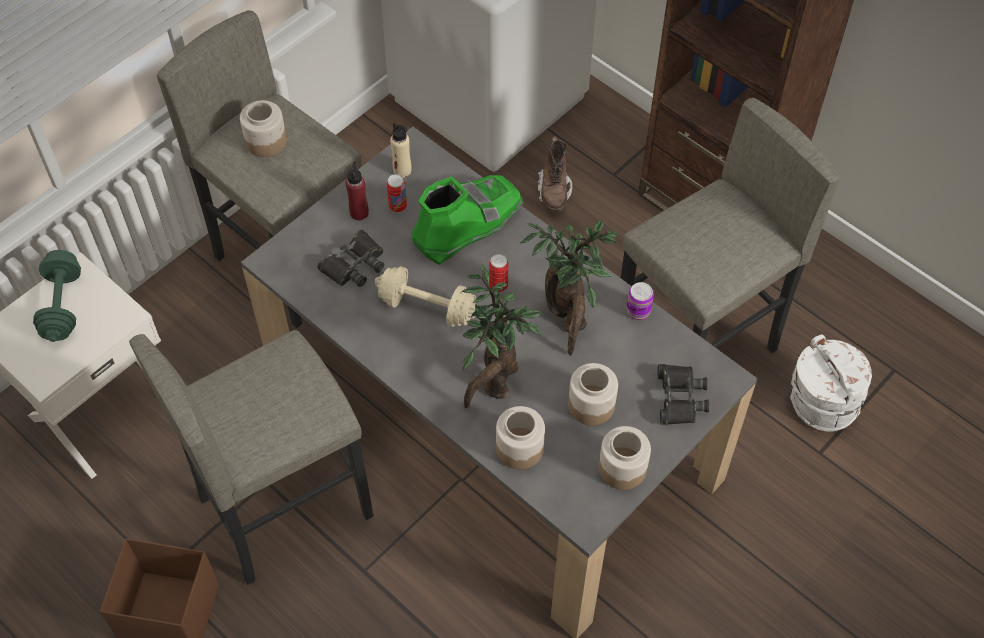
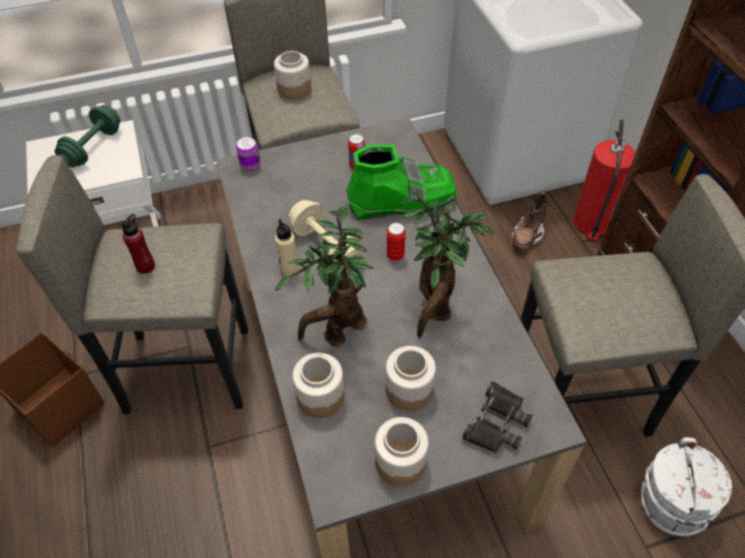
camera: 30 degrees right, 5 degrees down
black binoculars [317,230,385,287] -> none
red bottle [346,161,369,220] -> red bottle moved to [121,214,155,274]
beige bottle [390,123,412,178] -> beige bottle moved to [275,219,299,276]
can [626,282,654,320] -> can moved to [236,137,260,172]
none -> fire extinguisher [573,120,636,242]

